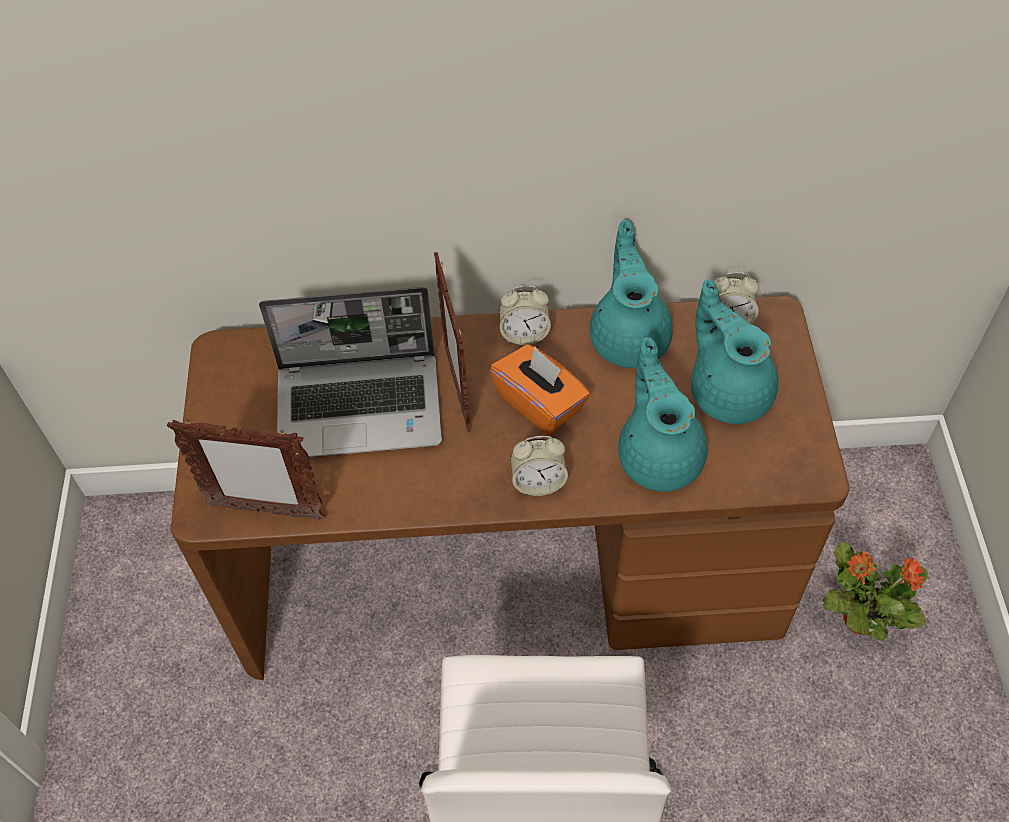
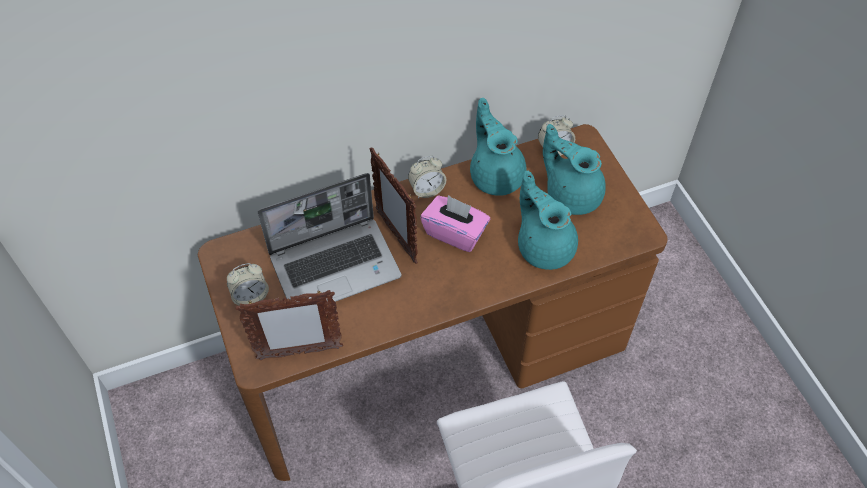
camera: 20 degrees left, 0 degrees up
orange tissue box [490,344,590,435] -> pink tissue box [420,195,490,252]
alarm clock [510,436,568,496] -> alarm clock moved to [227,263,269,306]
potted plant [822,542,929,641] -> none

